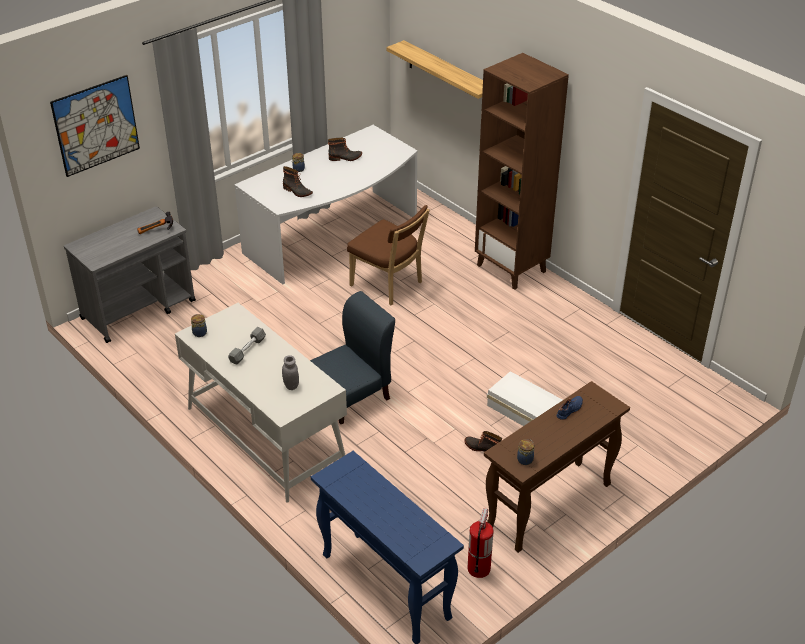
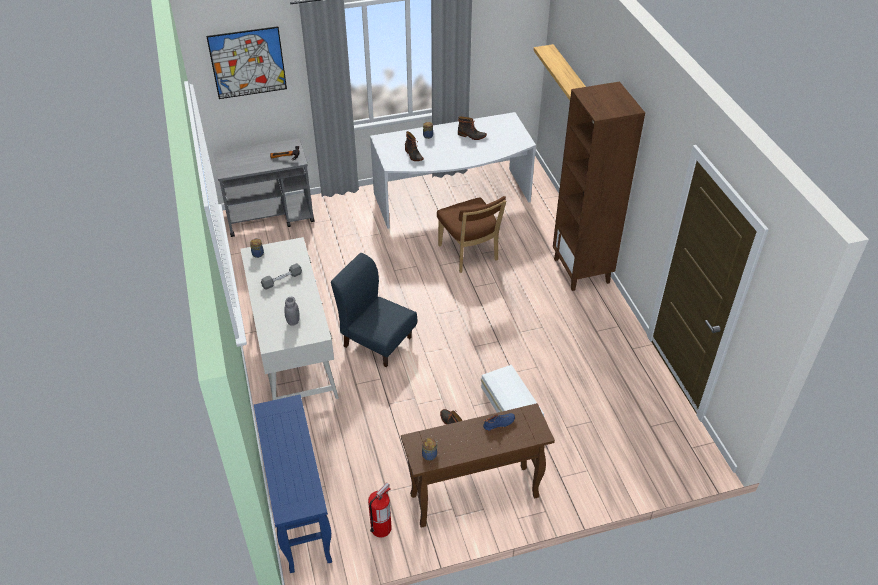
camera: 25 degrees right, 5 degrees up
blue chair [310,291,395,425] -> blue chair turned 135 degrees counterclockwise [331,253,417,367]

